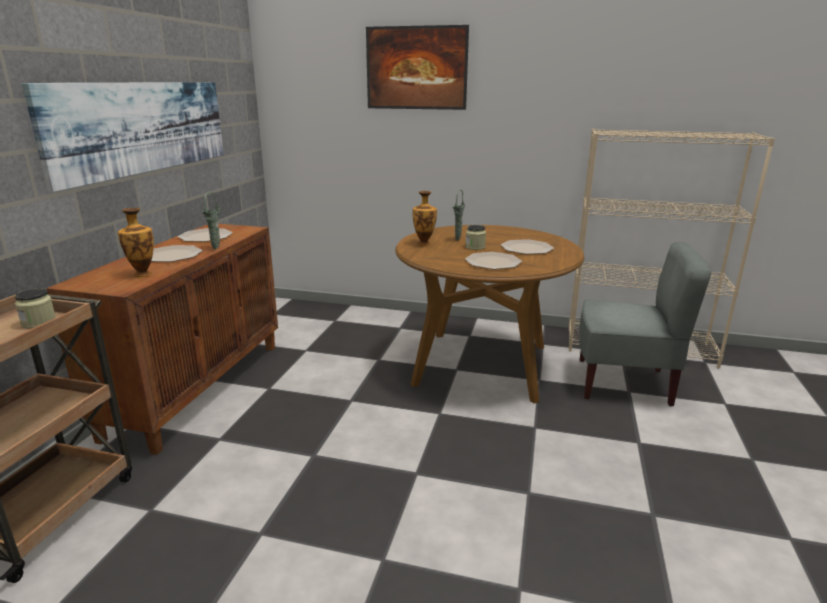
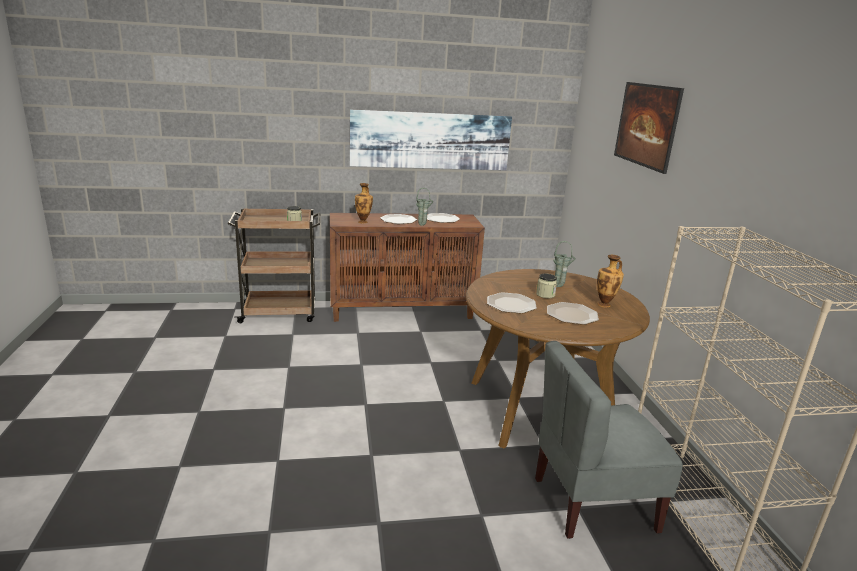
camera: 65 degrees right, 0 degrees up
vase [413,191,437,246] -> vase moved to [597,255,624,308]
grey chair [579,242,711,406] -> grey chair turned 90 degrees clockwise [535,341,683,539]

